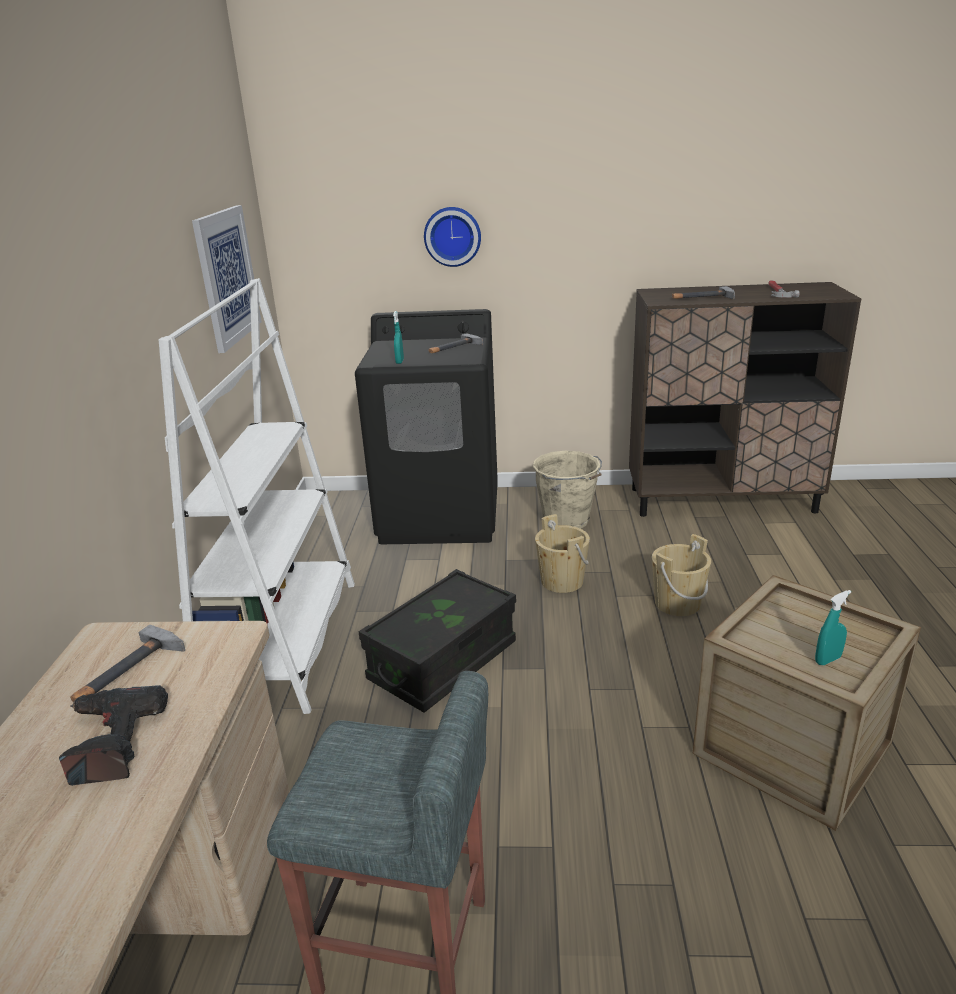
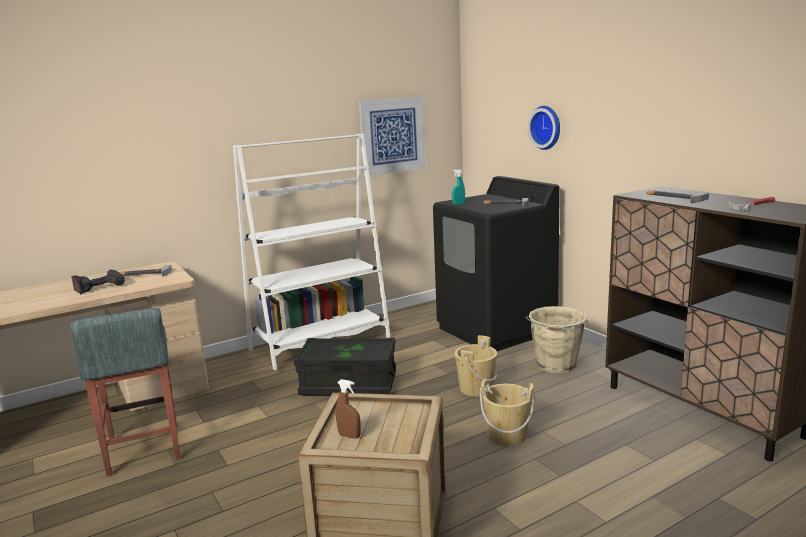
camera: 55 degrees right, 10 degrees down
turquoise spray bottle [815,590,851,665] -> brown spray bottle [336,379,361,439]

